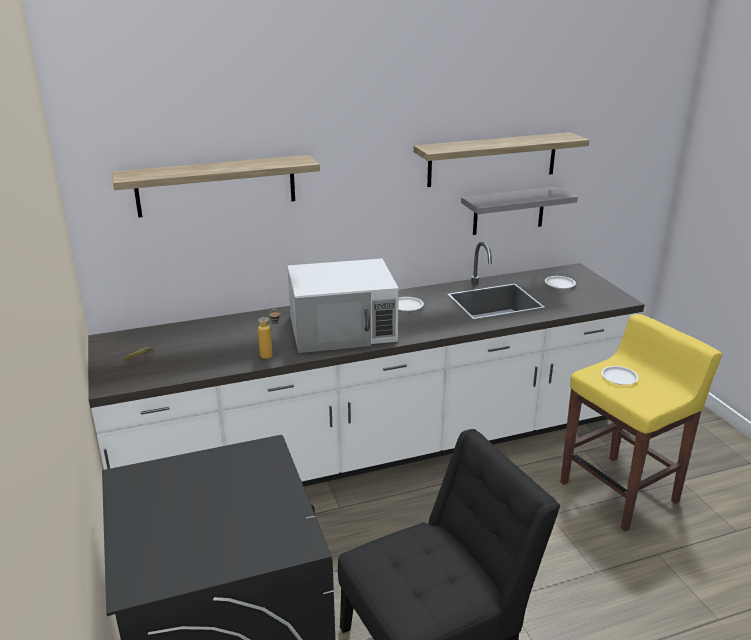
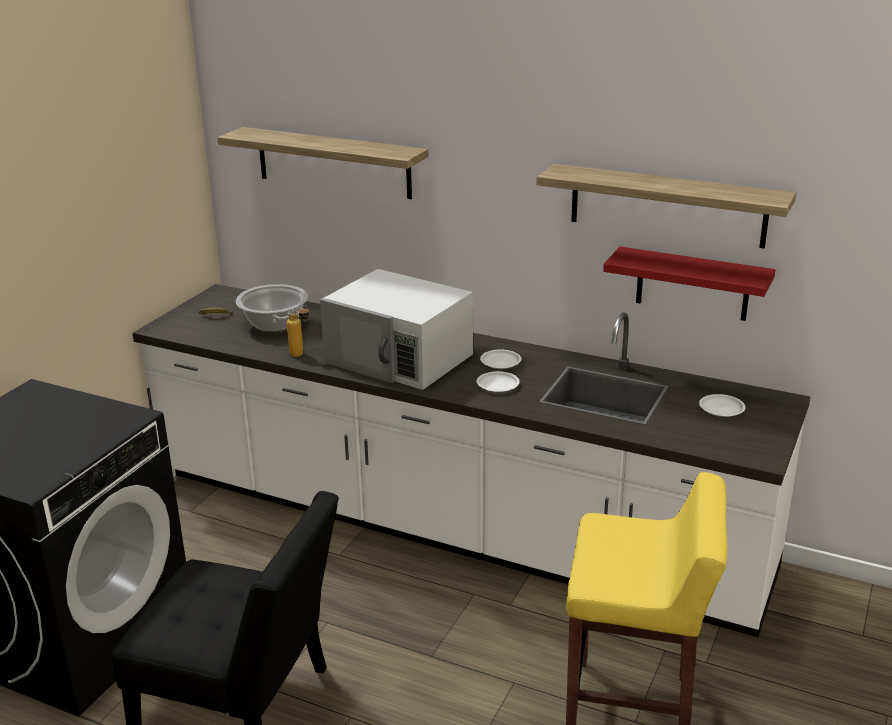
camera: 45 degrees right, 0 degrees up
grey shelf [461,187,578,235] -> red shelf [603,246,775,321]
white plate [601,366,639,385] -> white plate moved to [477,371,520,392]
none -> cooking pot [236,284,308,332]

